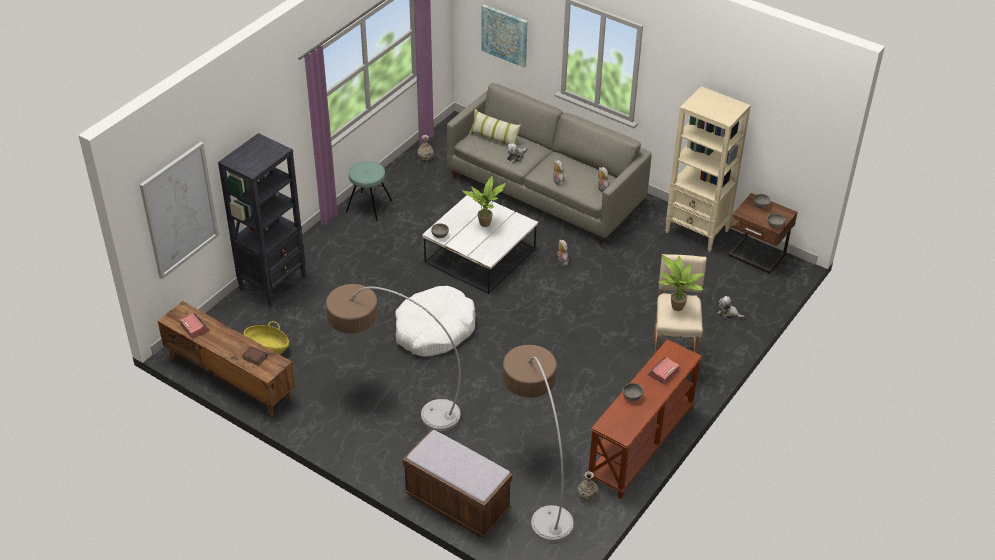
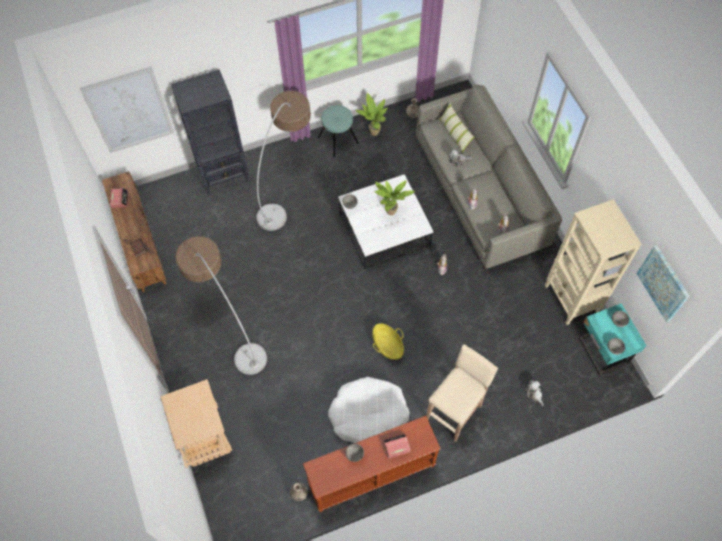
camera: 35 degrees right, 20 degrees up
basket [244,321,289,354] -> basket moved to [372,323,404,360]
white dog bed [395,286,475,357] -> white dog bed moved to [328,377,410,443]
brown bench [402,430,512,538] -> beige cart [160,379,234,468]
picture [481,4,527,68] -> picture moved to [637,245,689,322]
floor lamp [503,345,574,542] -> floor lamp moved to [256,91,311,231]
potted plant [658,254,705,311] -> potted plant moved to [356,93,387,136]
brown nightstand [729,193,798,274] -> turquoise nightstand [579,303,647,375]

